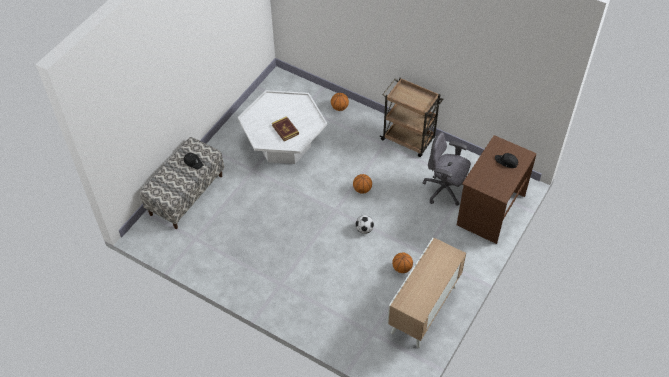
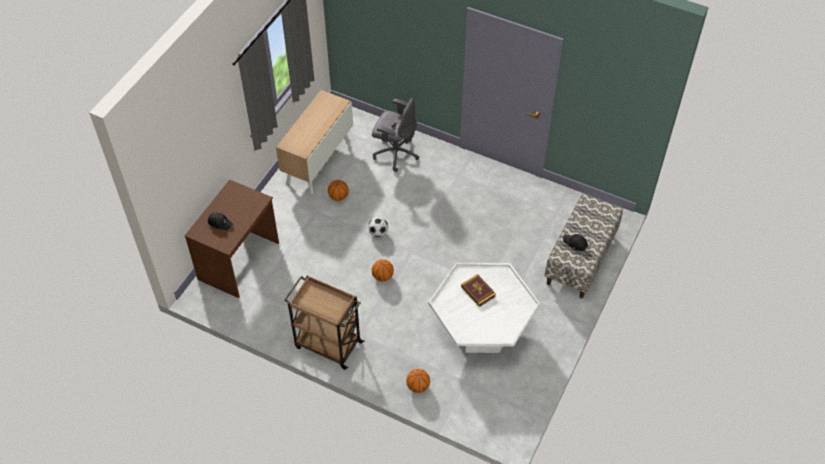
camera: 175 degrees right, 0 degrees up
grey office chair [423,132,471,206] -> grey office chair moved to [372,98,419,172]

